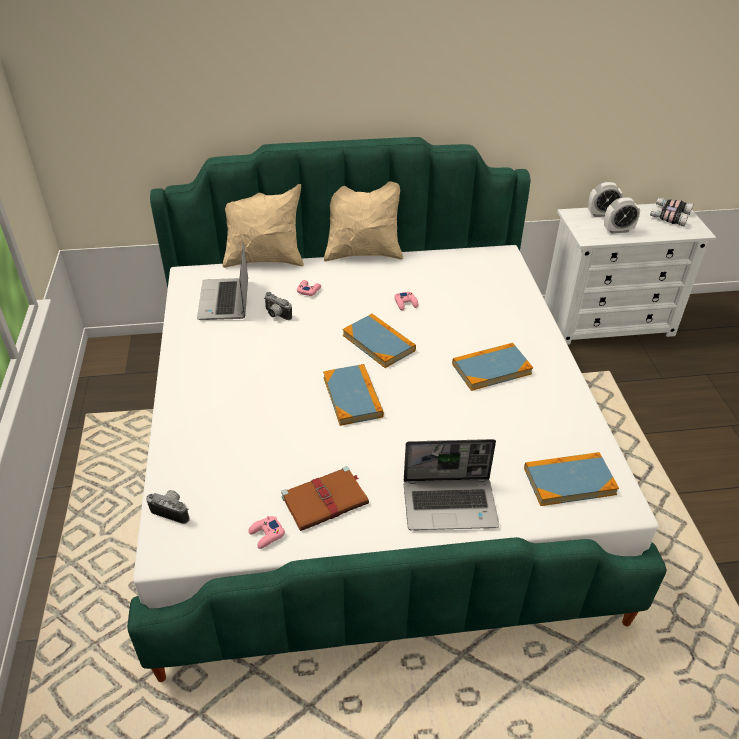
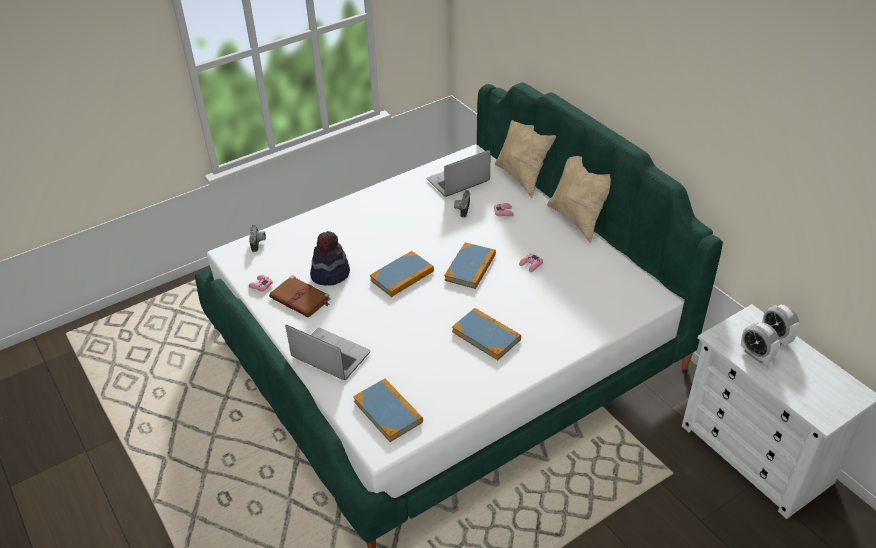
camera: 65 degrees right, 0 degrees up
laptop [404,439,499,530] -> laptop turned 150 degrees clockwise [285,325,370,380]
binoculars [650,198,693,226] -> none
none -> hat [310,231,350,286]

